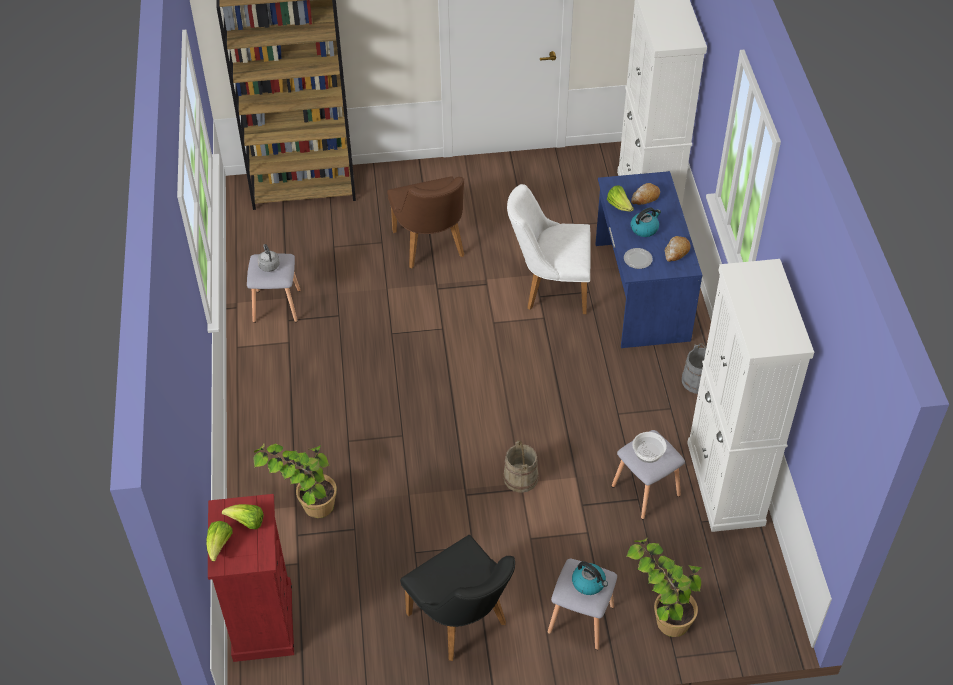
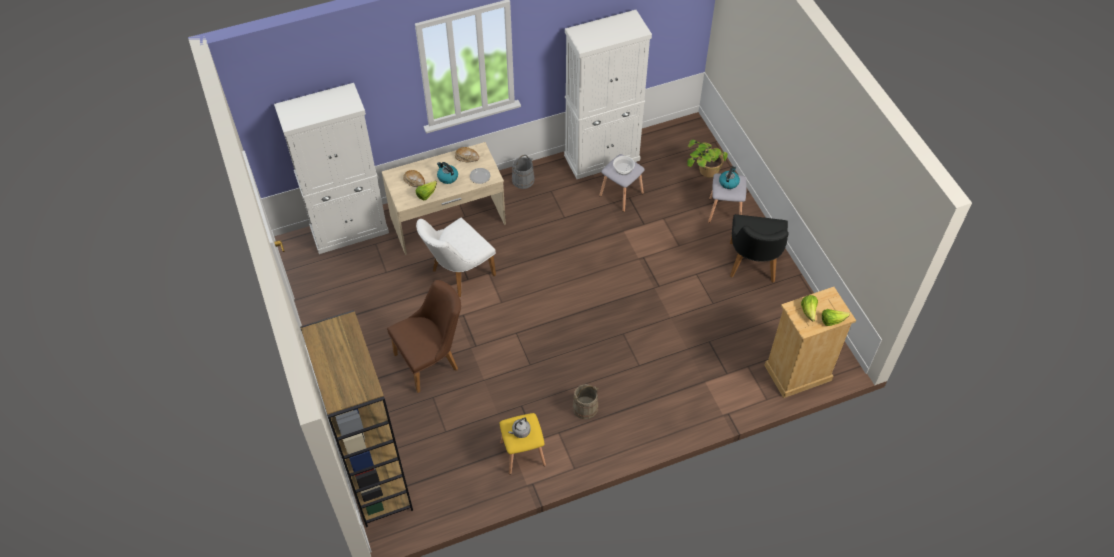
camera: 105 degrees left, 5 degrees up
red dresser [208,494,294,662] -> beige dresser [764,287,856,398]
grey stool [247,254,300,323] -> yellow stool [500,413,546,475]
potted plant [254,443,337,518] -> none
black chair [400,535,515,661] -> black chair turned 150 degrees clockwise [730,214,789,283]
beige bucket [503,440,539,493] -> beige bucket moved to [572,384,599,419]
white chair [507,184,591,314] -> white chair turned 60 degrees clockwise [416,218,496,297]
blue desk [595,171,702,348] -> beige desk [382,142,506,255]

